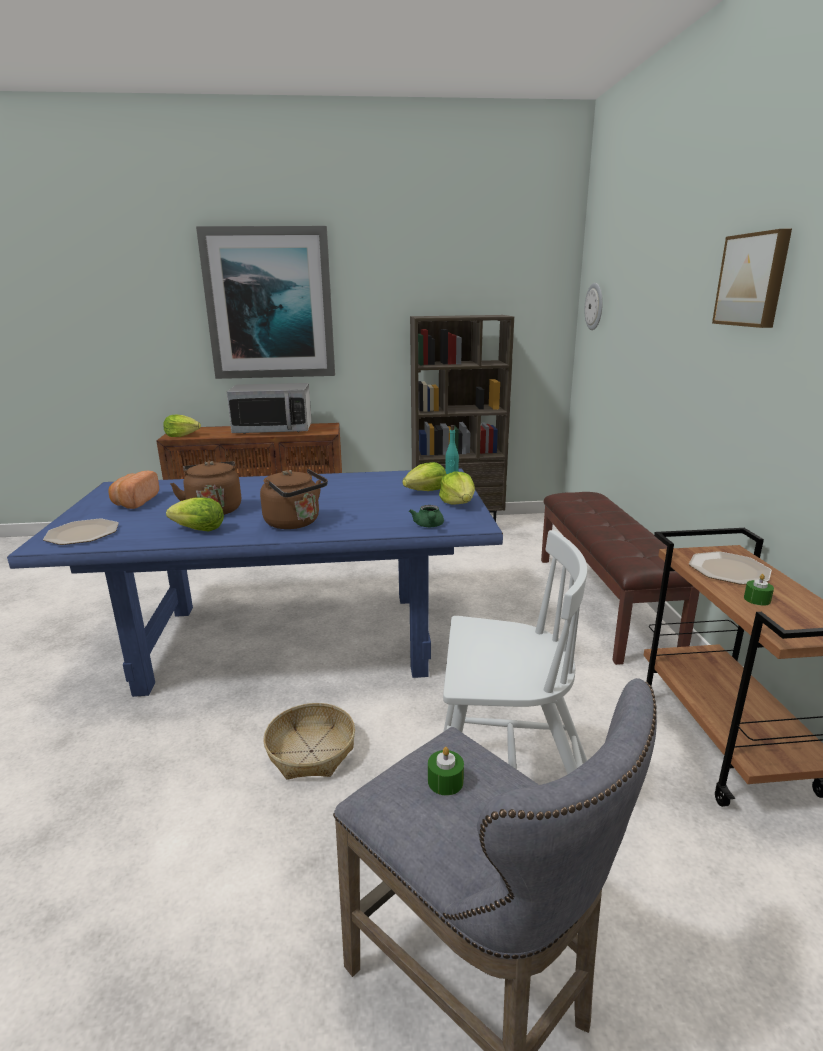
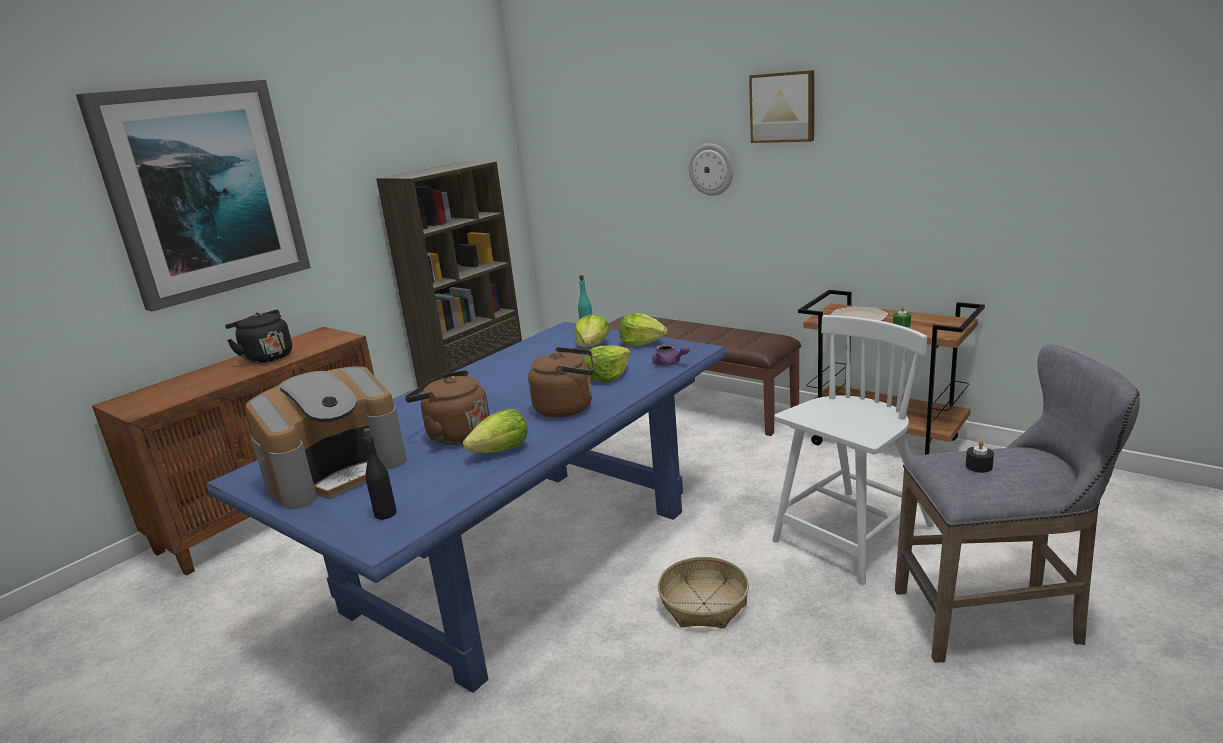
camera: 45 degrees left, 0 degrees up
plate [43,519,119,545] -> black bottle [363,428,397,520]
bread [108,471,159,509] -> coffee machine [245,366,407,510]
lettuce [163,414,201,437] -> lettuce moved to [583,346,631,383]
microwave [226,383,312,434] -> black kettle [225,309,292,364]
green teapot [409,505,444,527] -> purple teapot [652,344,690,366]
green candle [428,747,464,795] -> black candle [966,440,994,473]
wall clock [584,283,603,330] -> wall clock moved to [689,143,733,196]

